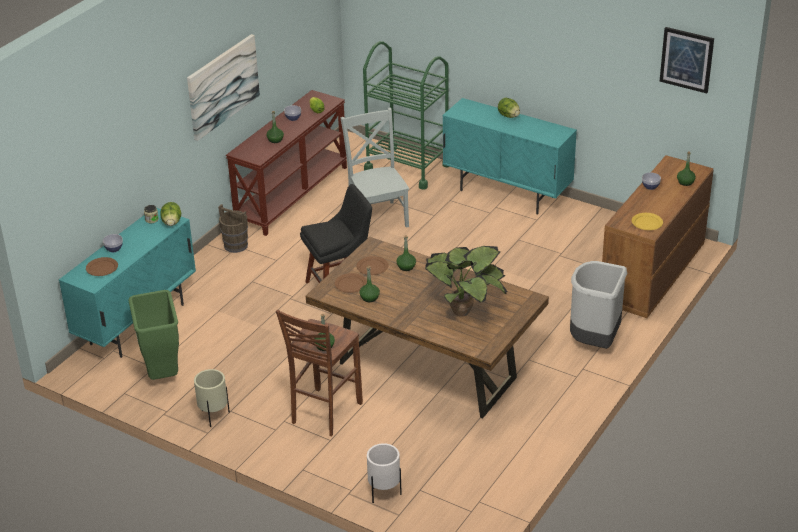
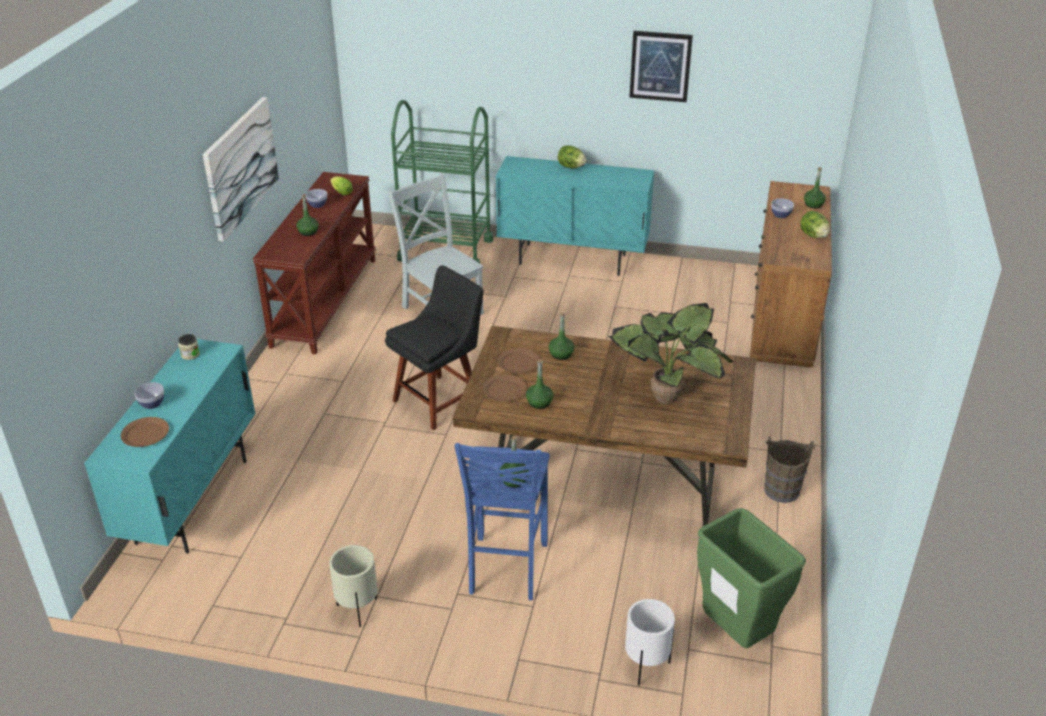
camera: 20 degrees left, 0 degrees up
green trash can [129,290,179,380] -> green trash can moved to [697,508,806,648]
lettuce [160,202,181,226] -> lettuce moved to [800,211,830,238]
brown bucket [218,204,248,253] -> brown bucket moved to [764,436,815,503]
brown stool [276,310,363,436] -> blue stool [455,443,550,601]
grey trash can [570,261,627,349] -> none
yellow plate [632,213,663,230] -> none
picture [659,27,714,93] -> picture moved to [629,31,693,102]

